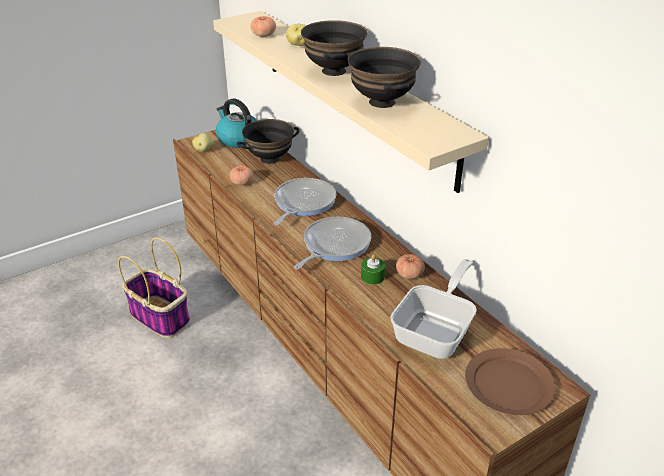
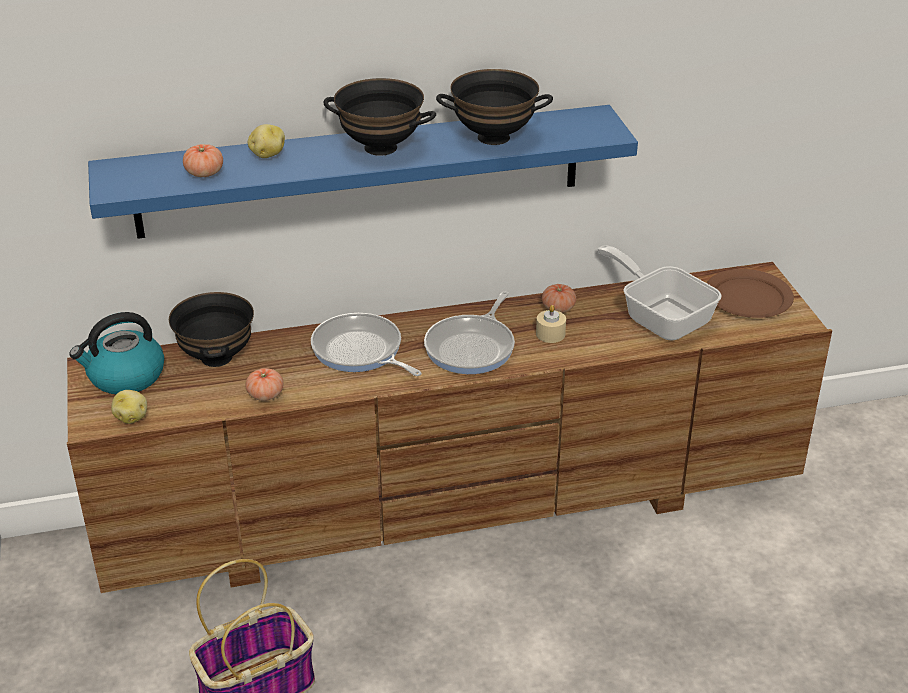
camera: 70 degrees left, 0 degrees up
beige shelf [213,11,489,193] -> blue shelf [88,105,638,239]
frying pan [294,217,371,270] -> frying pan turned 120 degrees counterclockwise [424,291,515,374]
green candle [361,254,385,285] -> beige candle [536,305,566,343]

